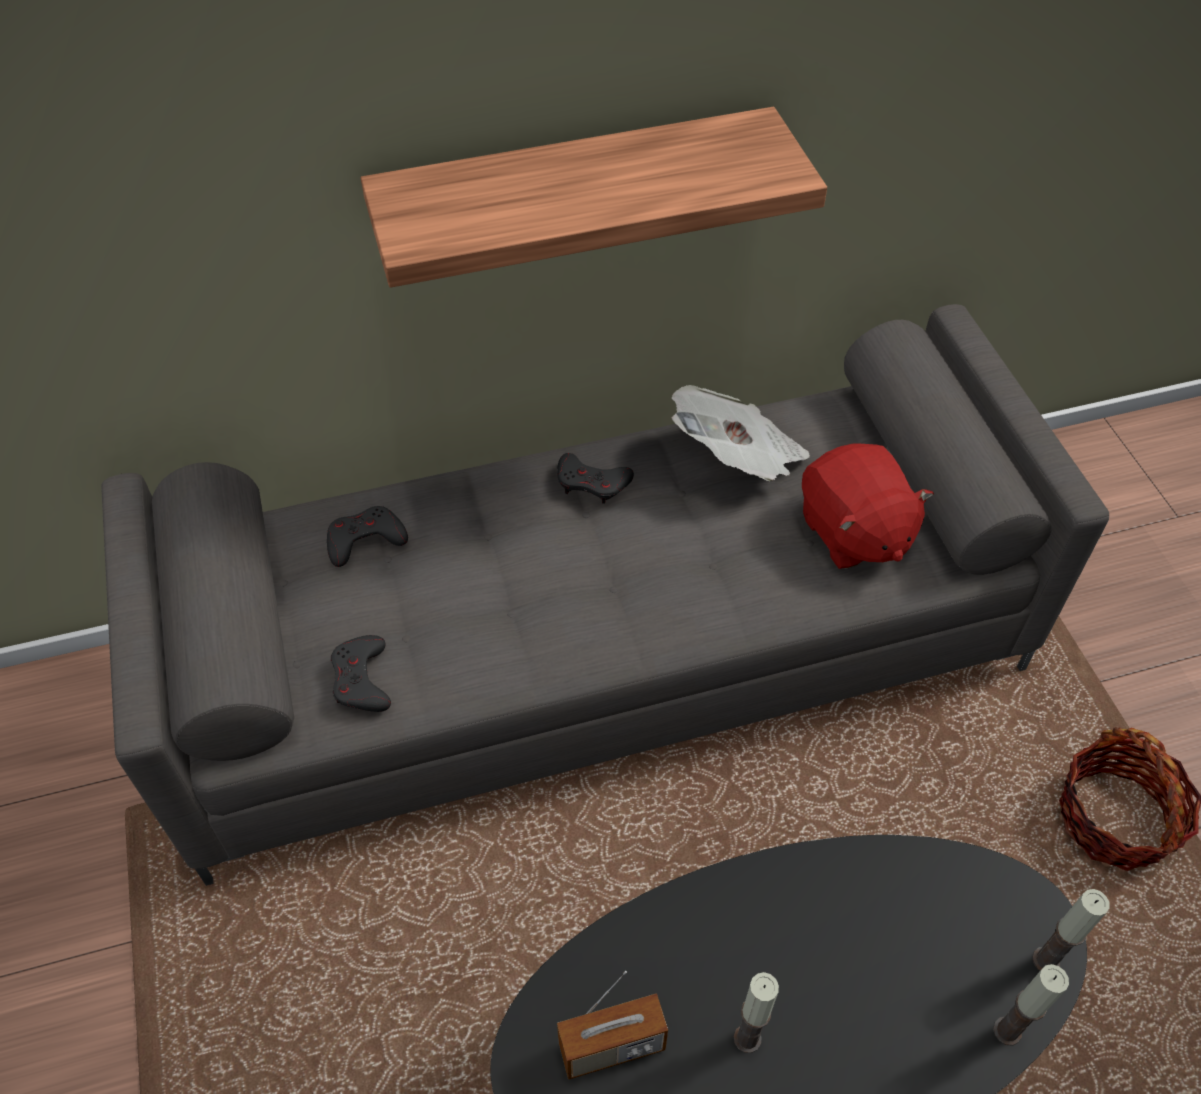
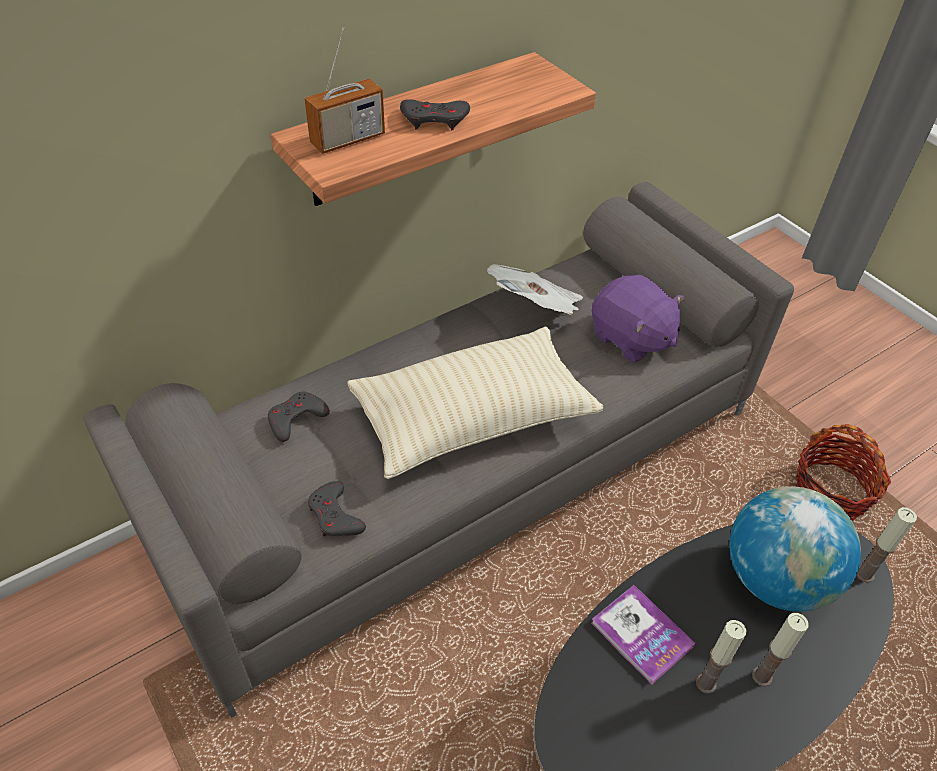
camera: 20 degrees left, 5 degrees down
grey game controller [557,453,634,504] -> grey game controller moved to [400,99,470,130]
radio [557,971,668,1080] -> radio moved to [304,27,385,154]
red plush toy [802,443,934,569] -> purple plush toy [592,275,684,363]
candle [993,964,1069,1046] -> candle moved to [752,613,809,686]
none -> beige pillow [348,326,603,479]
none -> book [591,585,695,685]
none -> globe [730,486,861,612]

